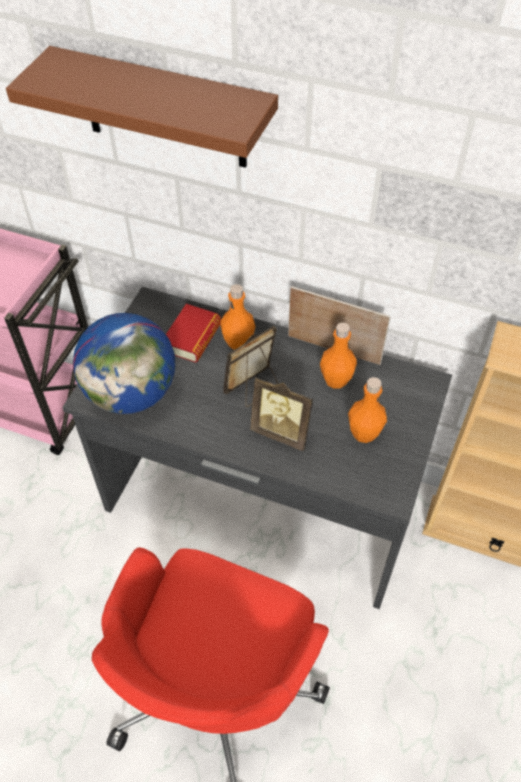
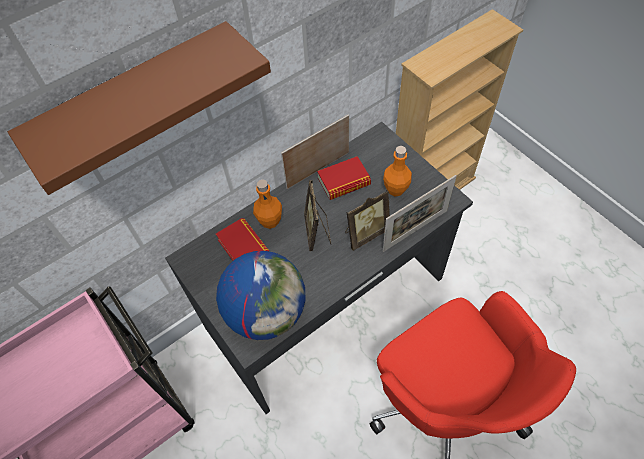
camera: 55 degrees left, 5 degrees up
orange bottle [320,323,357,389] -> book [317,156,371,200]
none -> picture frame [383,175,457,252]

